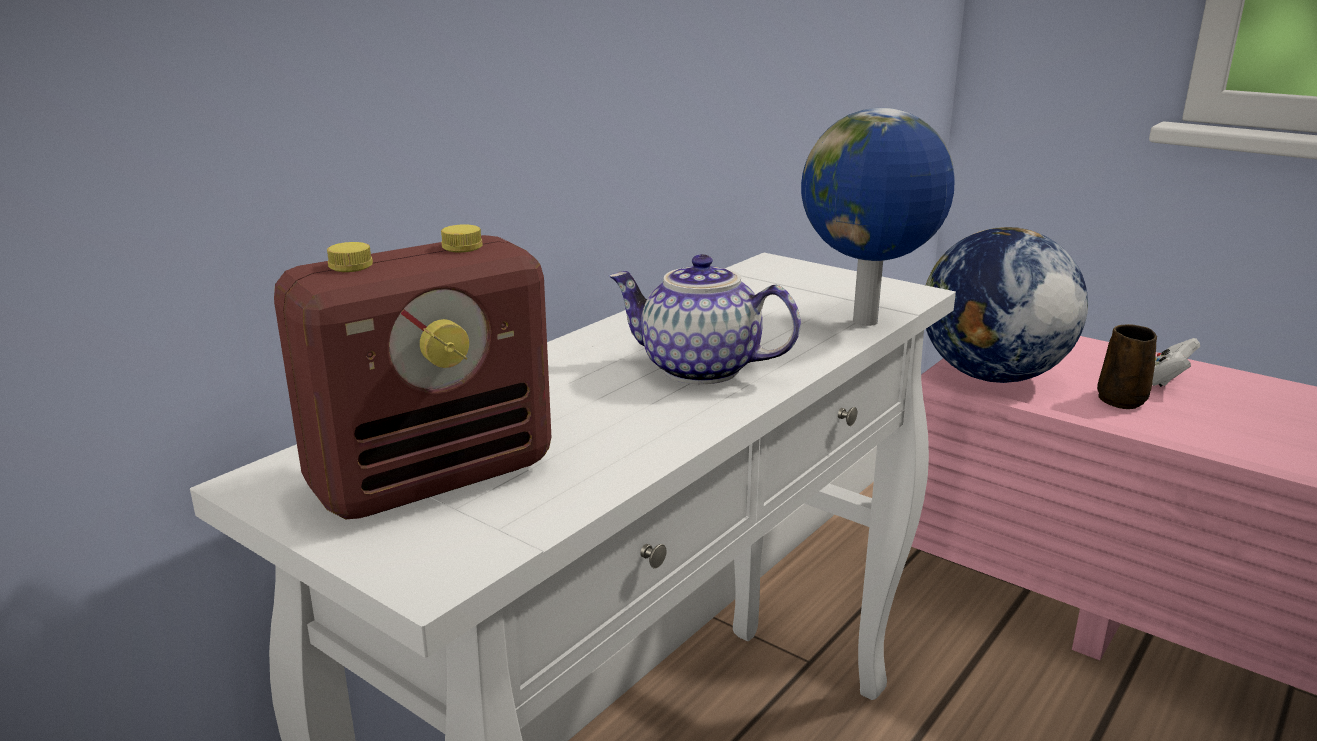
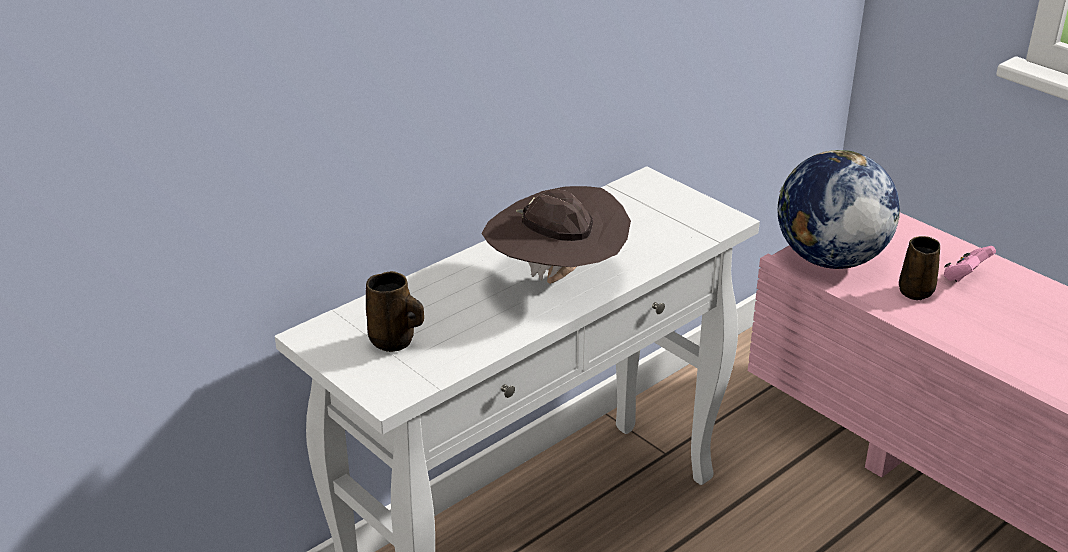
camera: 10 degrees right, 10 degrees up
radio [274,224,551,519] -> brown mug [366,271,424,352]
teapot [609,254,801,384] -> brown hat [481,186,631,284]
globe [801,108,955,326] -> none
white game controller [1152,338,1200,387] -> pink game controller [944,246,996,282]

